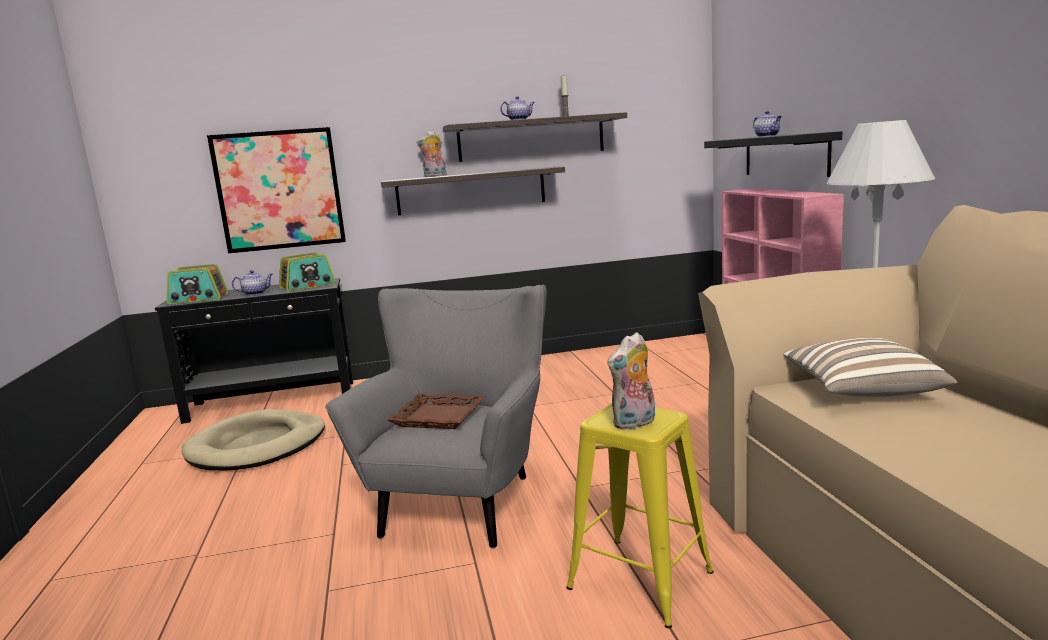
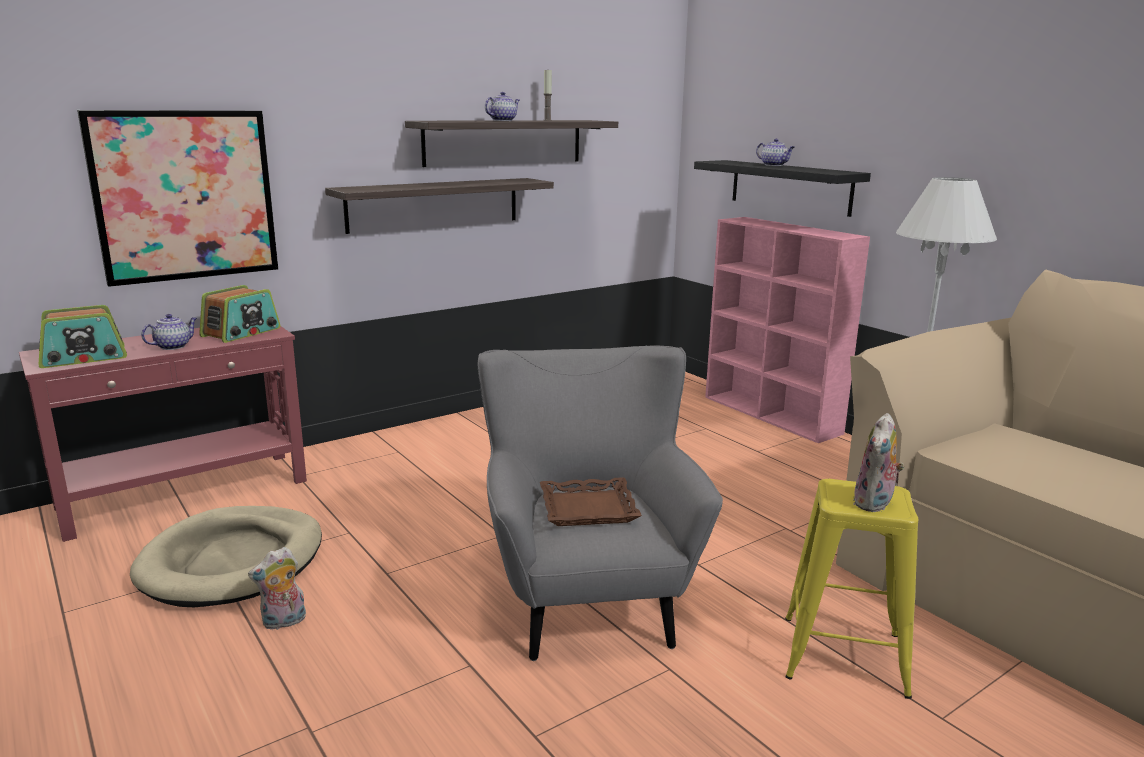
camera: 25 degrees left, 5 degrees up
black console table [155,278,353,424] -> red console table [19,326,307,542]
plush toy [416,130,447,177] -> plush toy moved to [248,547,306,630]
pillow [783,337,957,397] -> none

